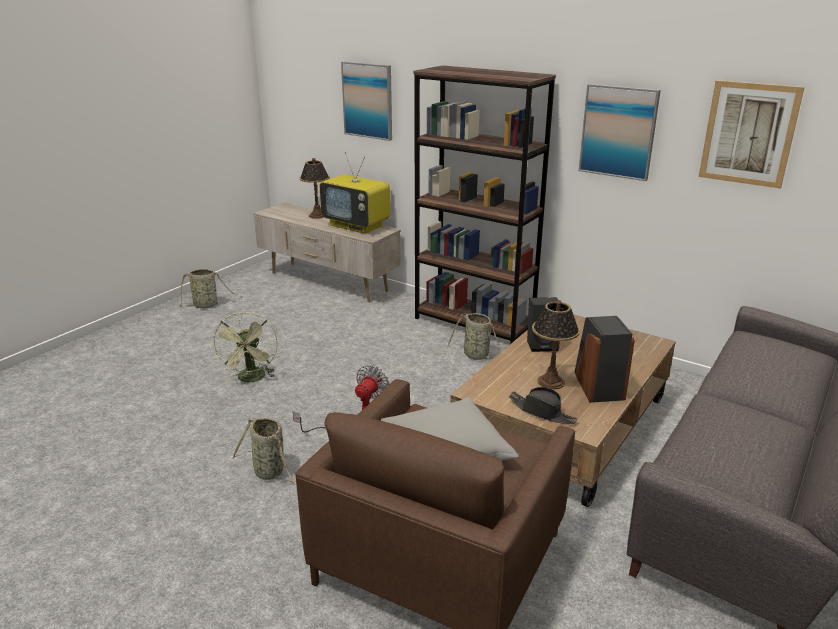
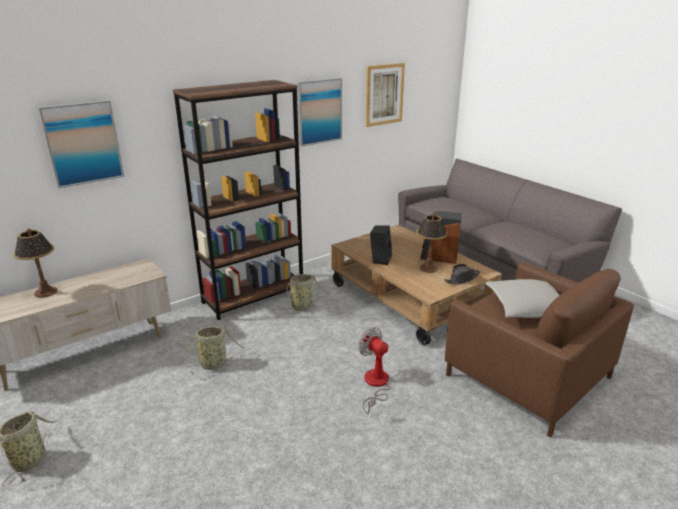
camera: 70 degrees left, 0 degrees up
green fan [213,312,278,382] -> none
basket [231,417,297,486] -> basket moved to [186,326,251,374]
television [319,152,390,234] -> none

